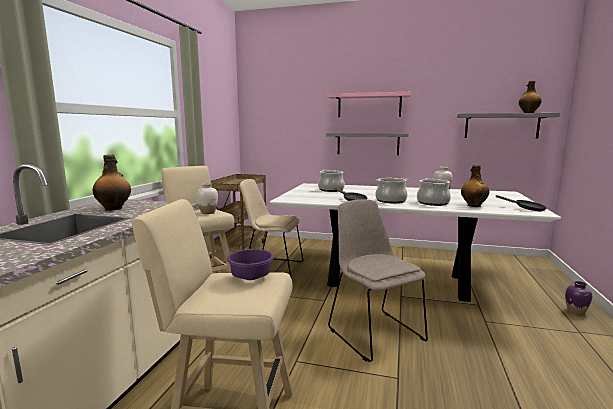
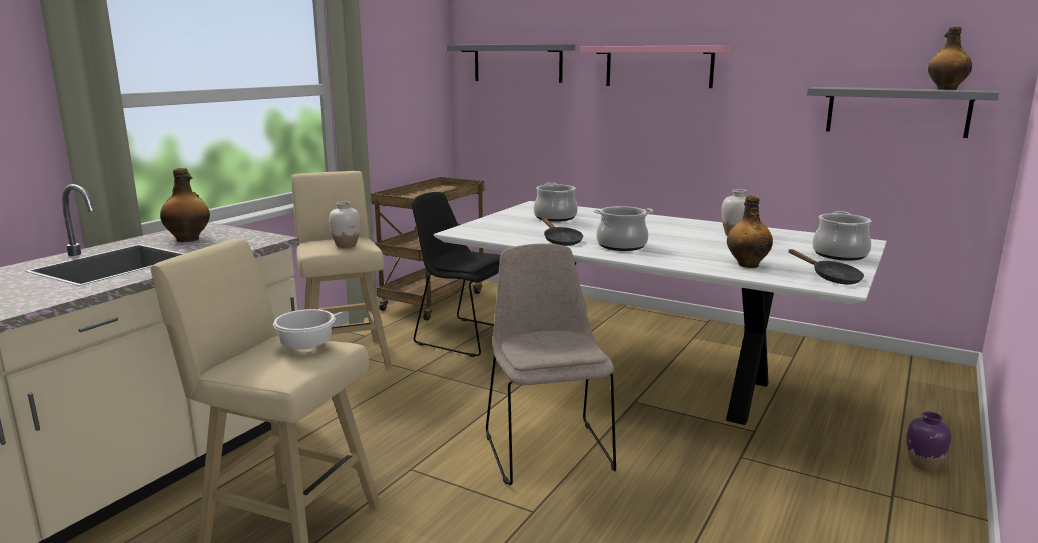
camera: 15 degrees right, 5 degrees up
purple bowl [227,249,274,280] -> white bowl [273,309,335,349]
beige chair [240,179,303,276] -> black chair [412,192,500,357]
grey shelf [326,133,409,155] -> grey shelf moved to [447,44,575,83]
cooking pot [417,178,451,206] -> cooking pot moved to [812,211,871,261]

